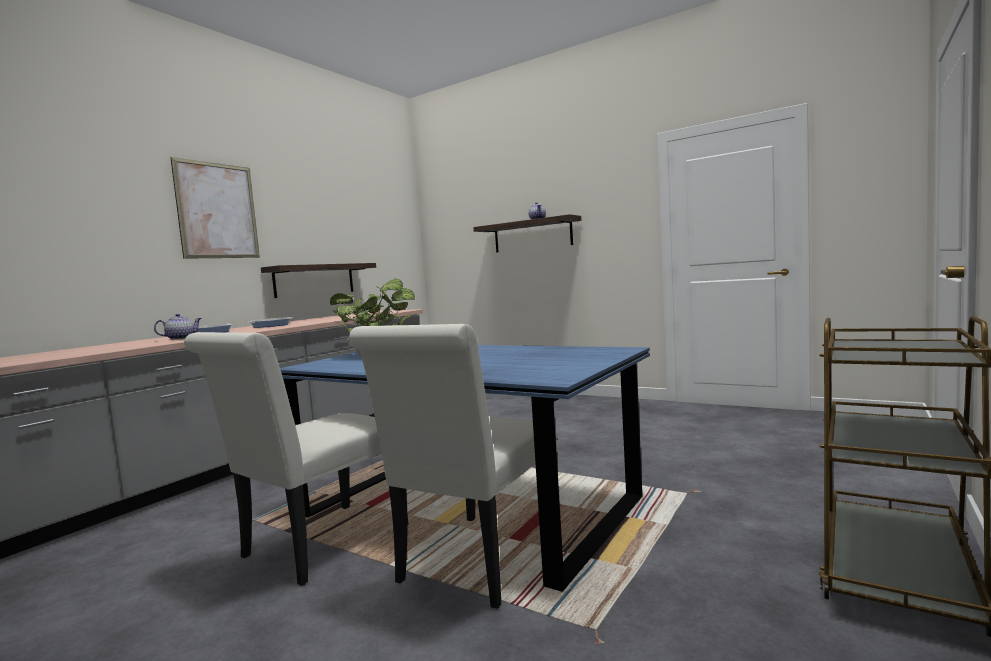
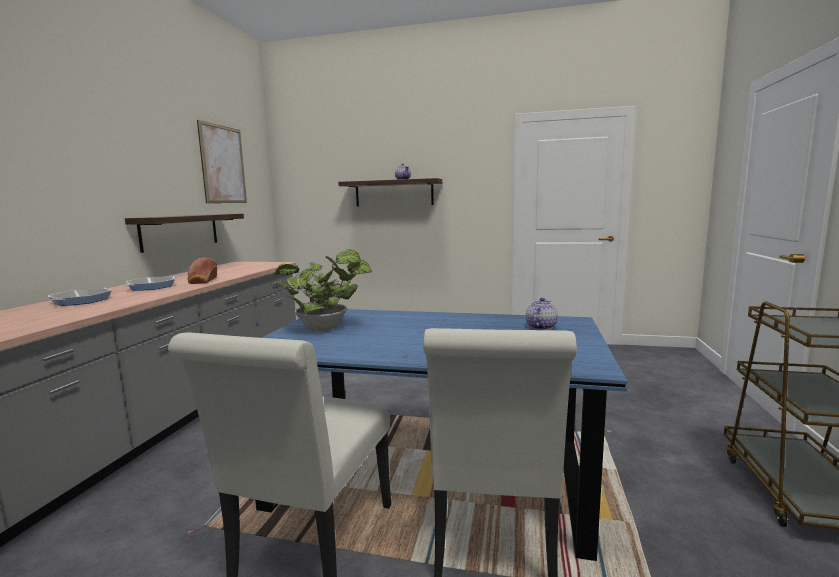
camera: 20 degrees left, 5 degrees up
teapot [154,314,202,340] -> teapot moved to [526,298,558,330]
picture [170,157,260,259] -> picture moved to [197,120,247,203]
none -> bread [188,257,217,284]

